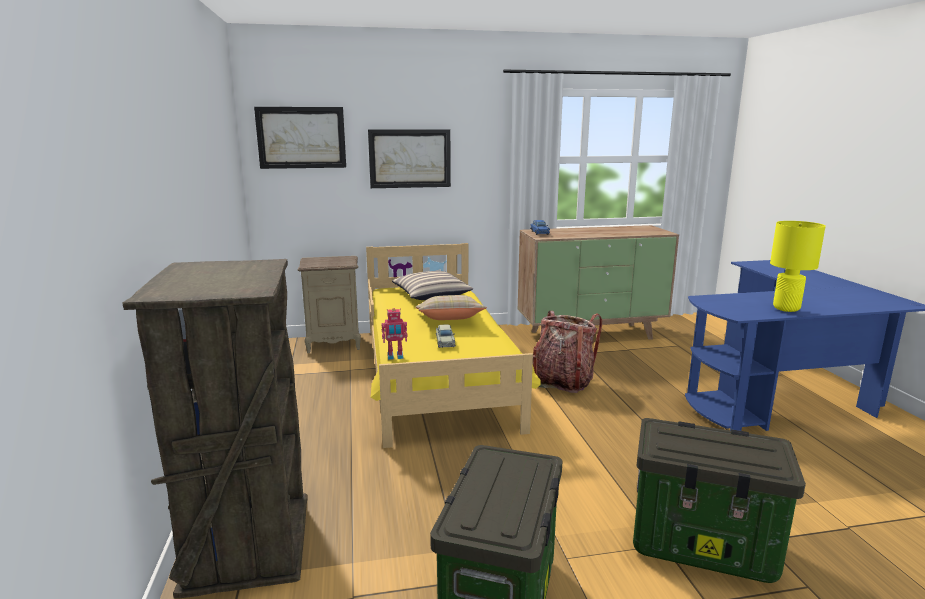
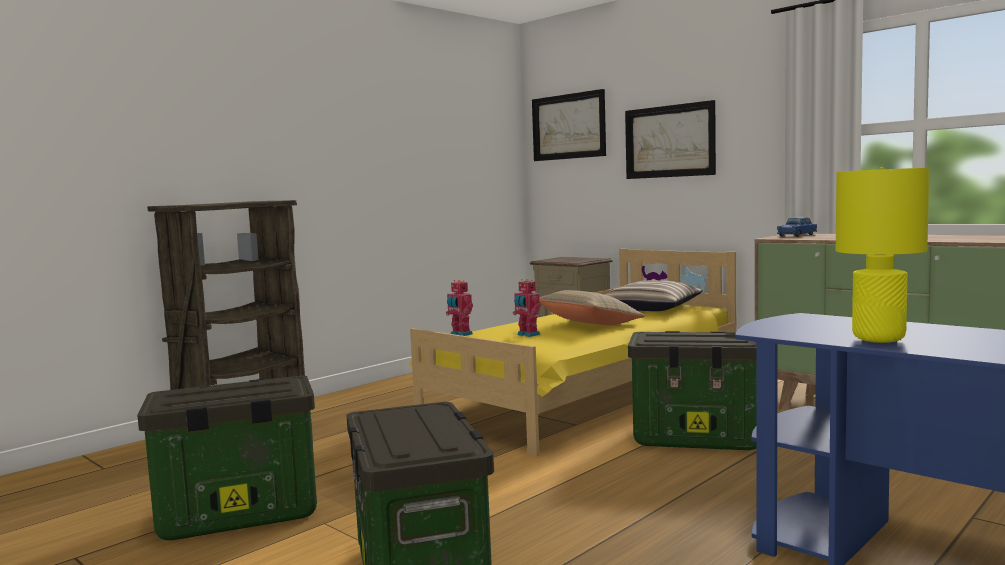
camera: 55 degrees right, 10 degrees down
beige toy car [436,325,456,348] -> toy robot [513,279,541,337]
backpack [533,311,602,393] -> storage box [628,331,756,450]

